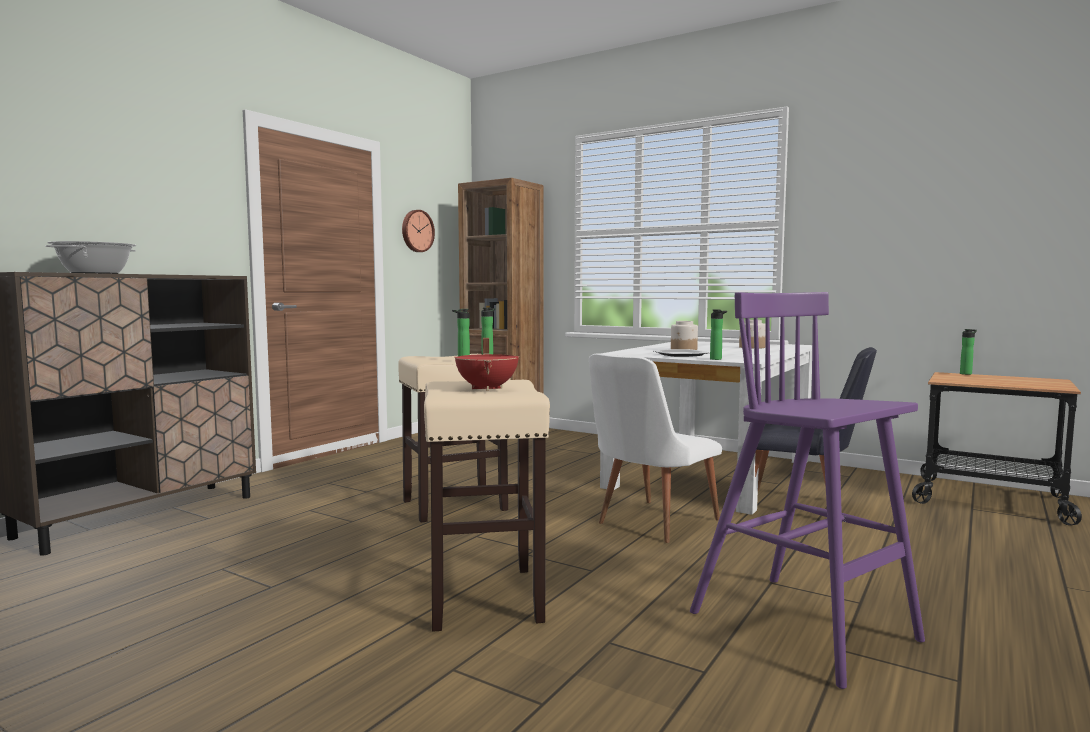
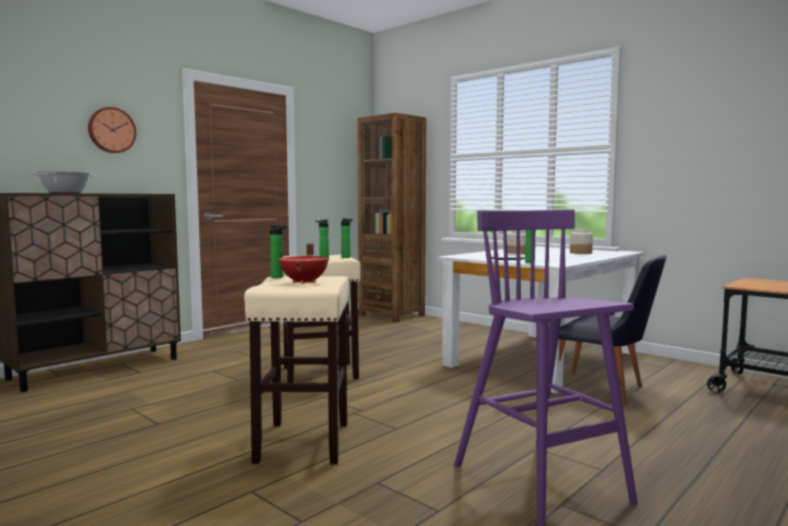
camera: 10 degrees right, 0 degrees up
wall clock [402,210,435,252] -> wall clock moved to [88,107,136,153]
white chair [589,353,722,543] -> none
bottle [960,329,977,375] -> bottle moved to [269,225,287,278]

